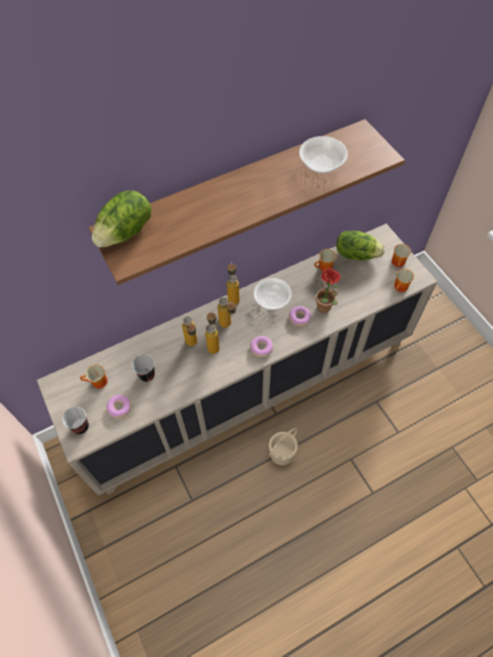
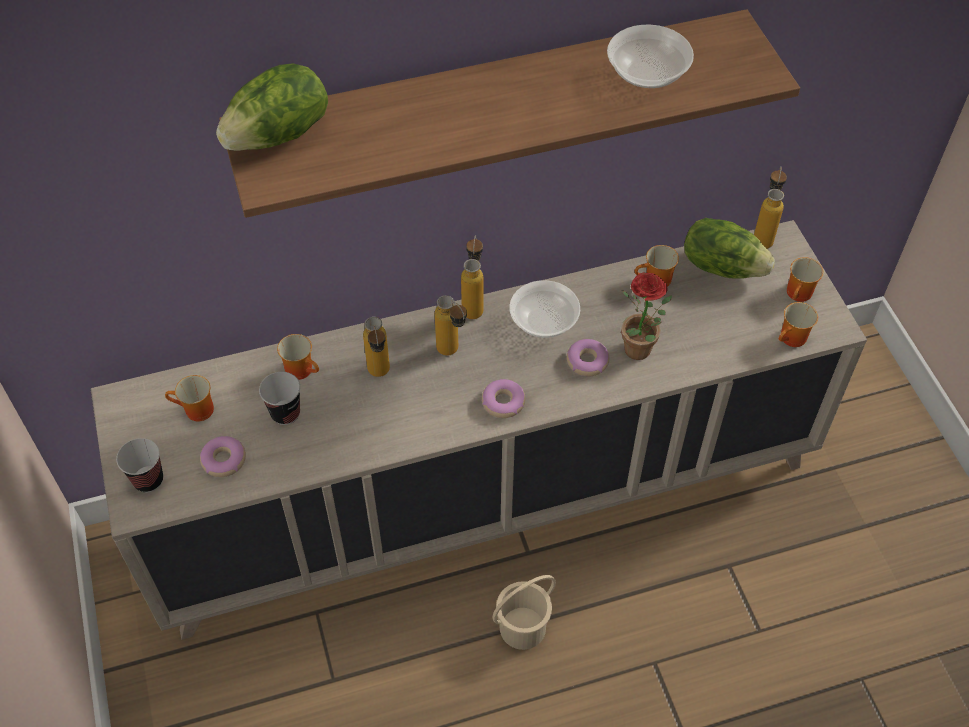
camera: 10 degrees right, 5 degrees down
bottle [205,311,220,354] -> bottle moved to [754,167,787,249]
none -> mug [277,334,319,380]

